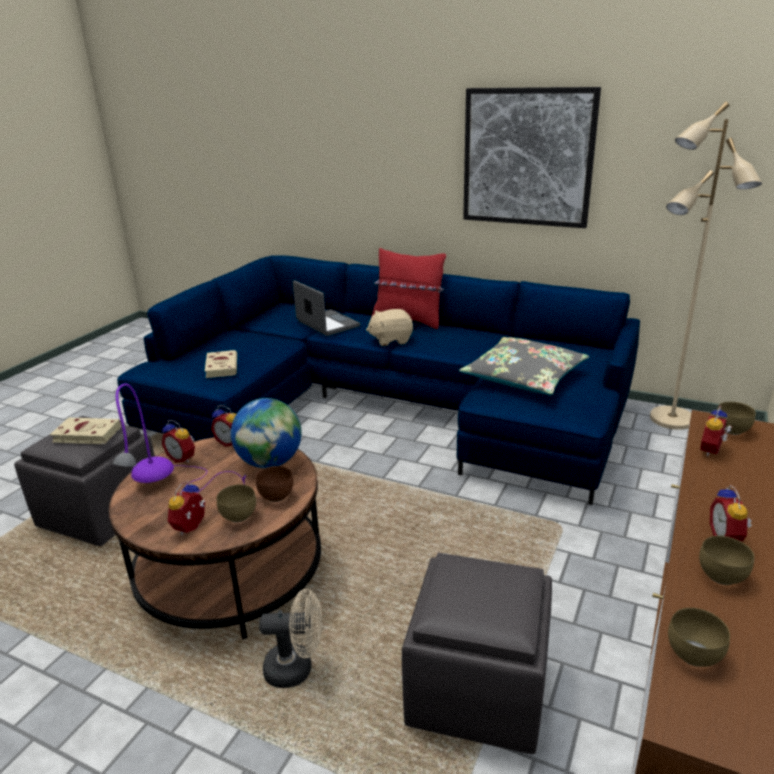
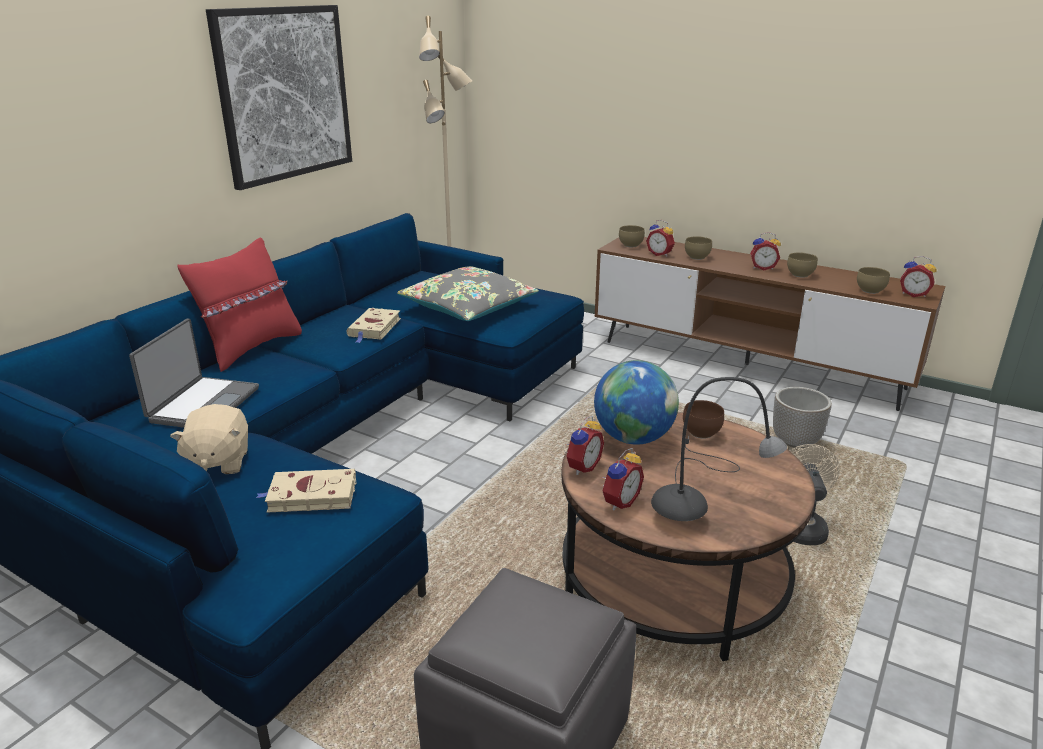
camera: 85 degrees left, 0 degrees up
beige book [50,417,121,445] -> beige book moved to [347,308,401,343]
purple table lamp [113,383,246,493] -> grey table lamp [651,377,787,521]
alarm clock [168,481,205,535] -> alarm clock moved to [900,256,937,297]
brown bowl [217,484,256,523] -> brown bowl moved to [685,236,712,260]
laptop [293,280,360,336] -> laptop turned 135 degrees clockwise [129,319,259,428]
beige plush toy [366,309,413,346] -> beige plush toy moved to [170,404,248,474]
grey ottoman [402,553,552,754] -> planter [773,387,832,448]

